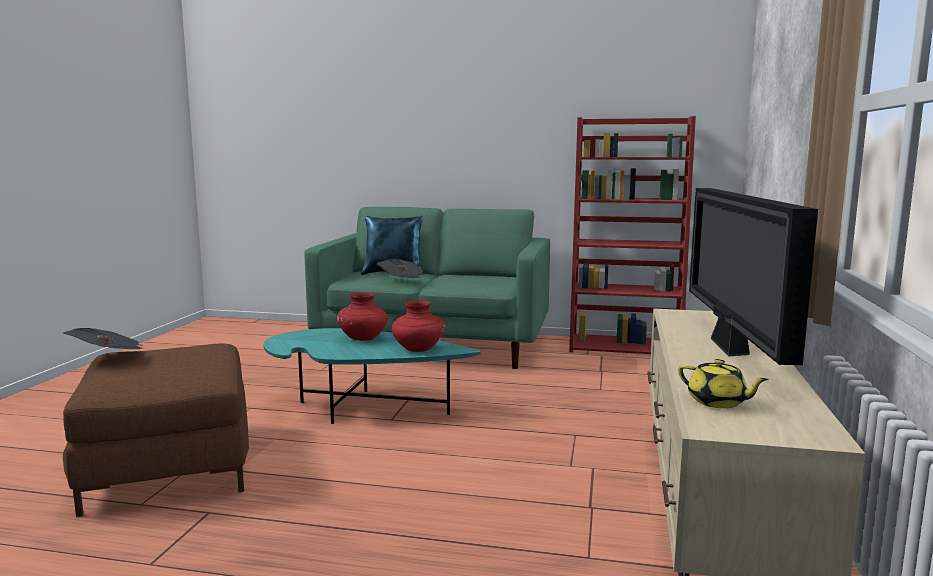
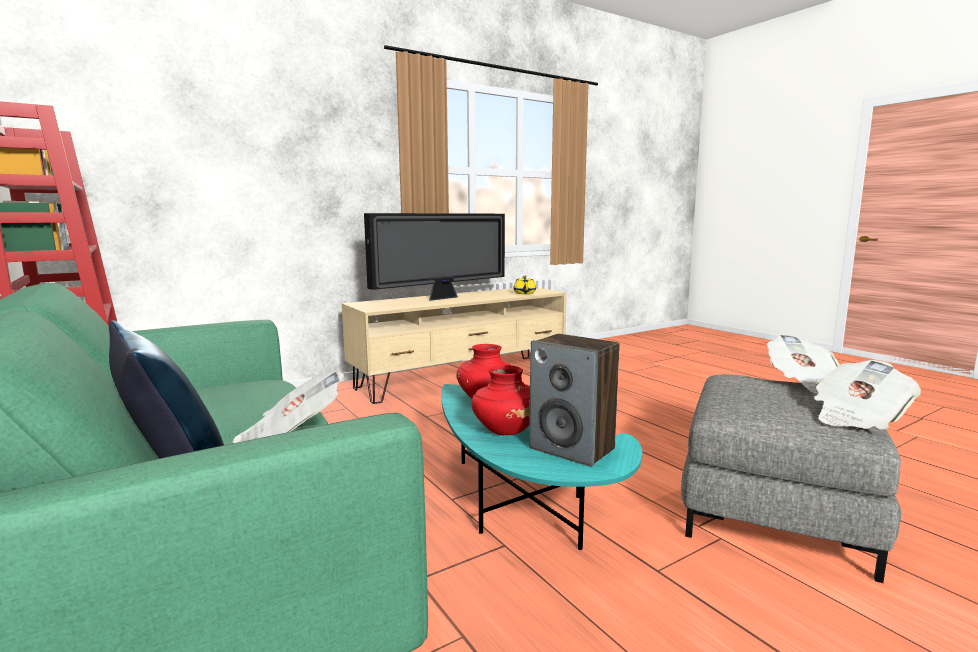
camera: 135 degrees left, 0 degrees up
brown ottoman [63,344,249,517] -> grey ottoman [681,374,901,583]
none -> speaker [529,334,619,467]
none -> newspaper [767,334,839,394]

